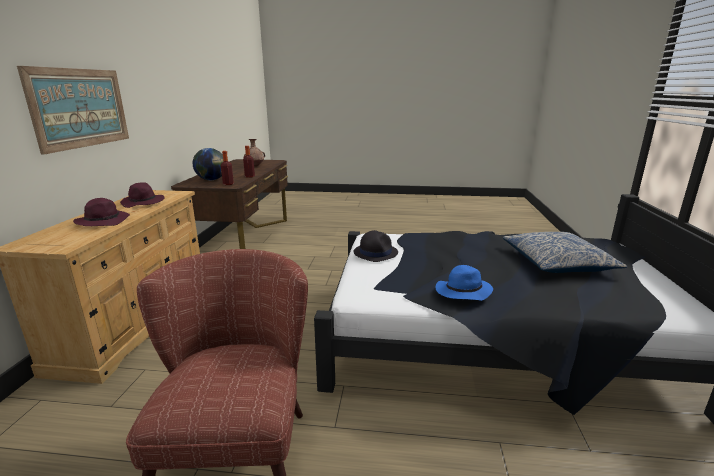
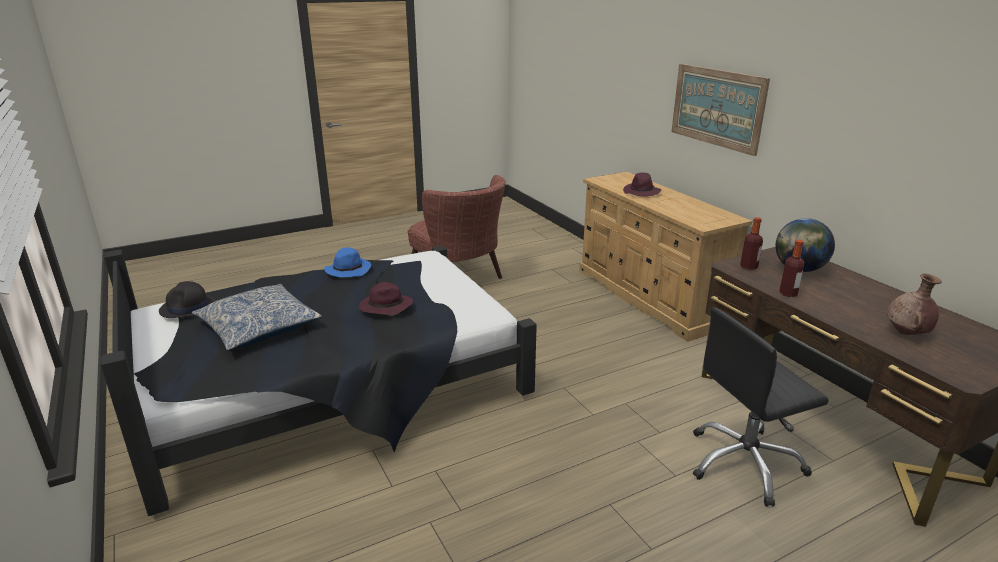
camera: 145 degrees right, 5 degrees up
purple hat [120,182,165,208] -> purple hat moved to [359,282,413,316]
black hat [354,230,398,262] -> black hat moved to [159,281,216,318]
none -> black office chair [693,307,829,507]

